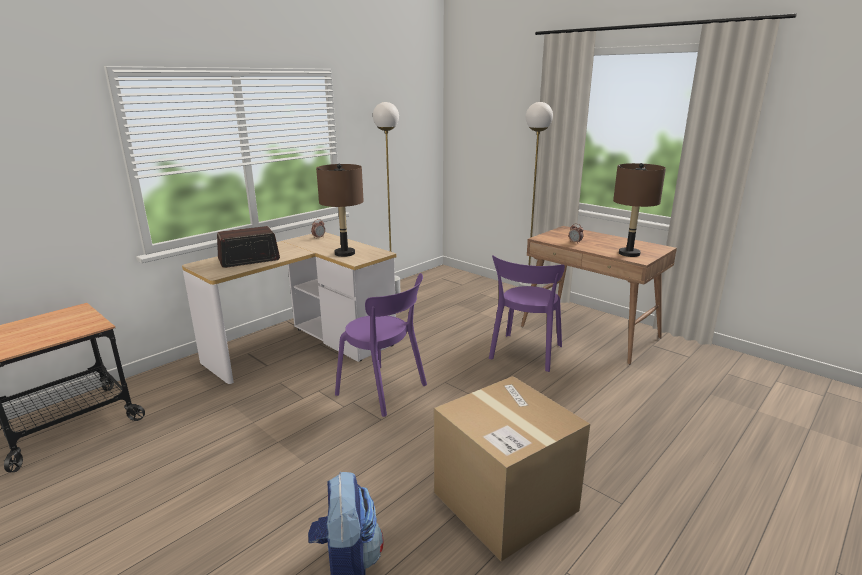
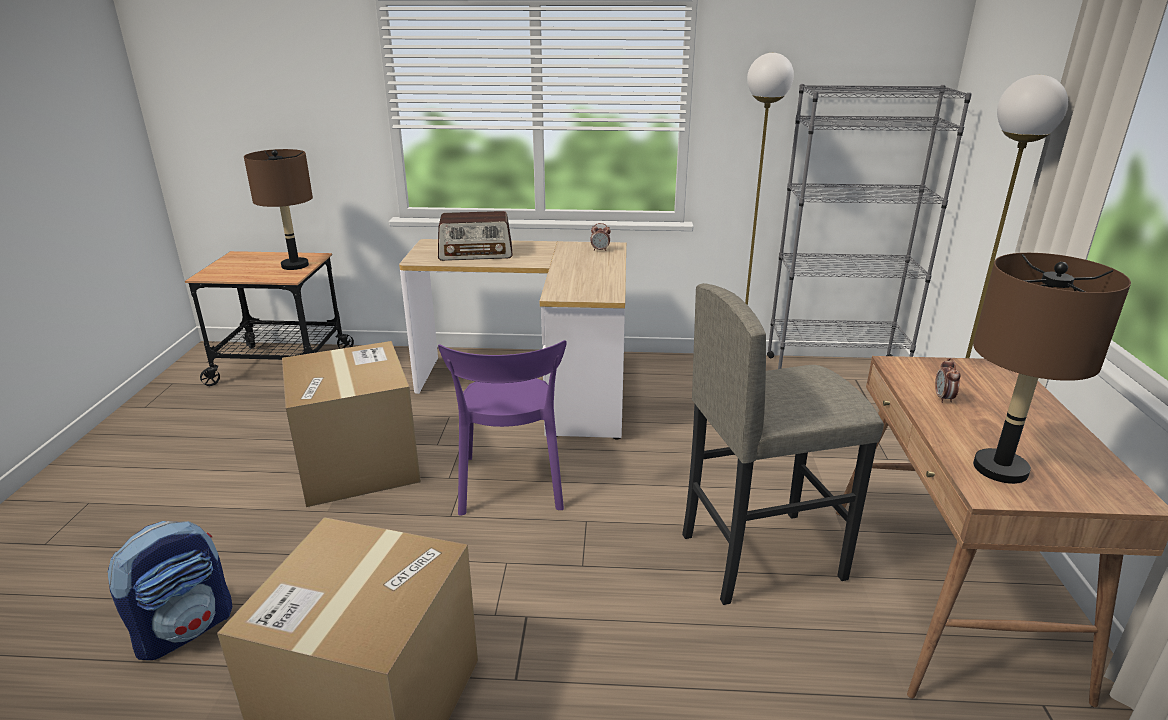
camera: 50 degrees right, 5 degrees up
radio [217,226,280,268] -> radio turned 150 degrees clockwise [438,211,513,261]
brown table lamp [316,164,364,257] -> brown table lamp moved to [244,149,313,270]
purple chair [489,255,565,372] -> grey stool [682,283,884,605]
none -> cardboard box [282,341,421,507]
none -> grey bookcase [767,84,972,369]

